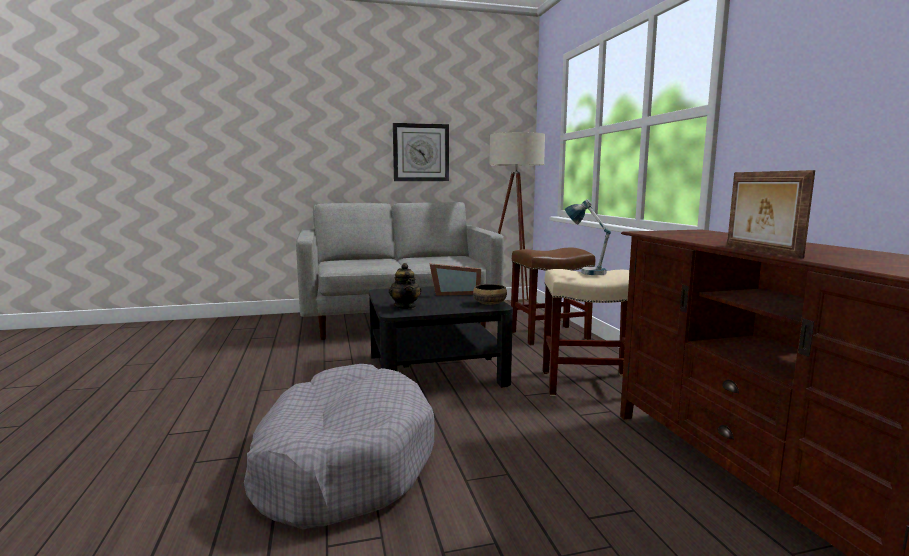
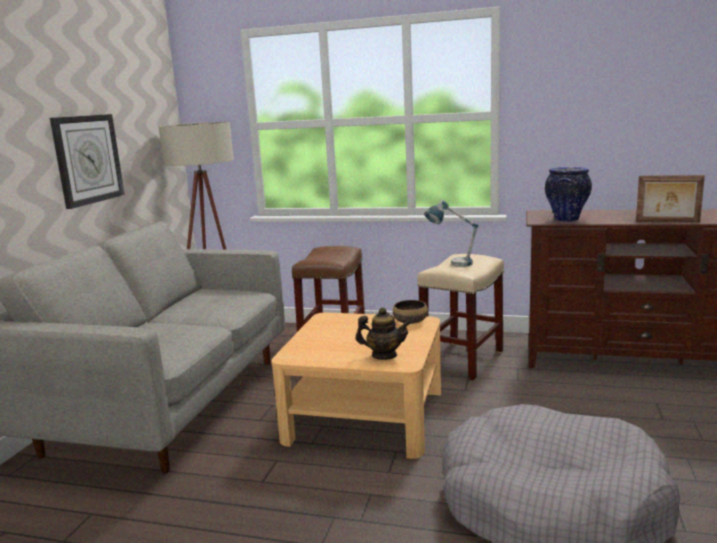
camera: 60 degrees left, 5 degrees up
black coffee table [369,286,513,388] -> beige coffee table [271,313,441,459]
picture frame [429,263,481,296] -> none
none -> vase [545,167,592,222]

